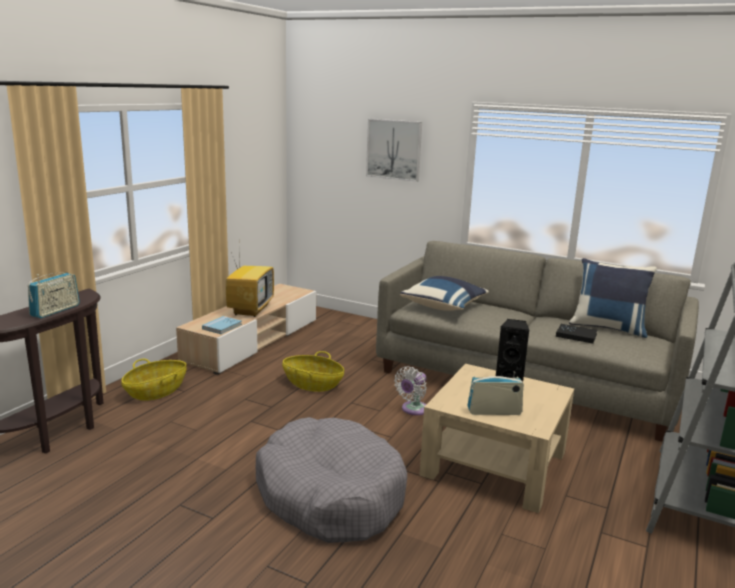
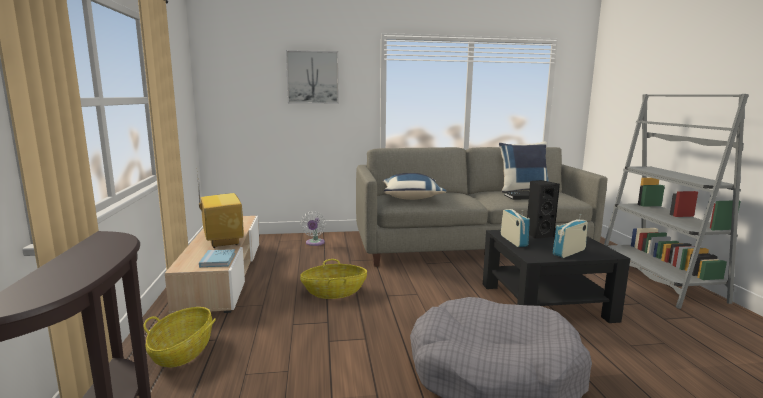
camera: 35 degrees left, 5 degrees down
radio [28,272,80,318] -> radio moved to [501,209,530,247]
white fan [394,367,427,415] -> white fan moved to [300,211,326,246]
beige coffee table [419,364,574,513] -> black coffee table [483,228,630,323]

